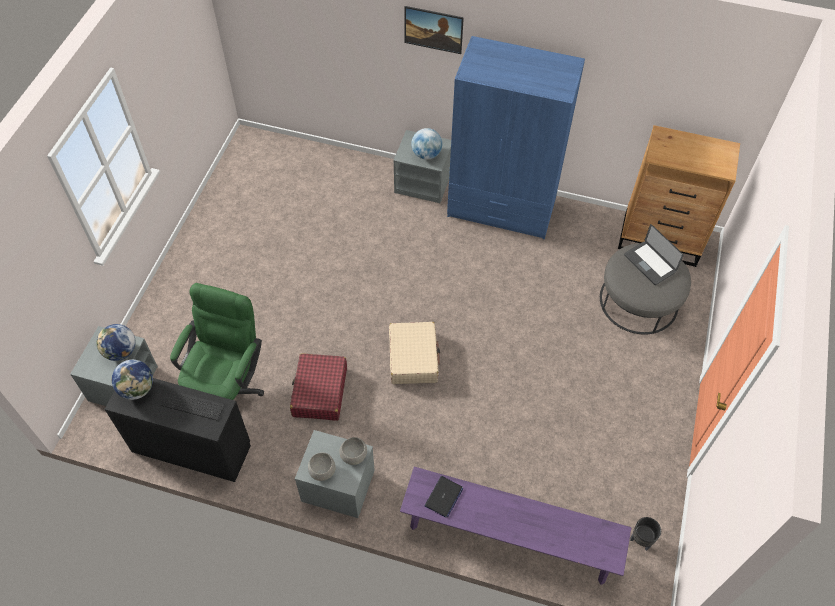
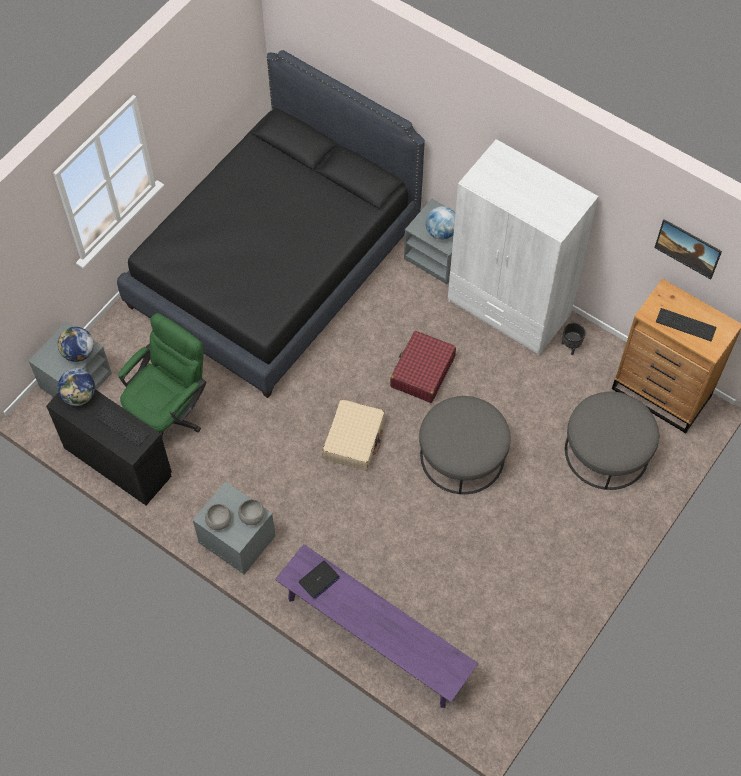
camera: 20 degrees right, 5 degrees up
red suitcase [290,353,347,421] -> red suitcase moved to [390,331,456,403]
picture [404,6,464,54] -> picture moved to [654,219,722,279]
blue wardrobe [447,36,585,239] -> white wardrobe [448,139,599,356]
laptop [624,224,684,285] -> none
black planter [630,517,661,551] -> black planter moved to [562,323,585,355]
none -> black bed [117,50,425,398]
none -> grey ottoman [419,396,511,494]
none -> keyboard [656,308,717,341]

